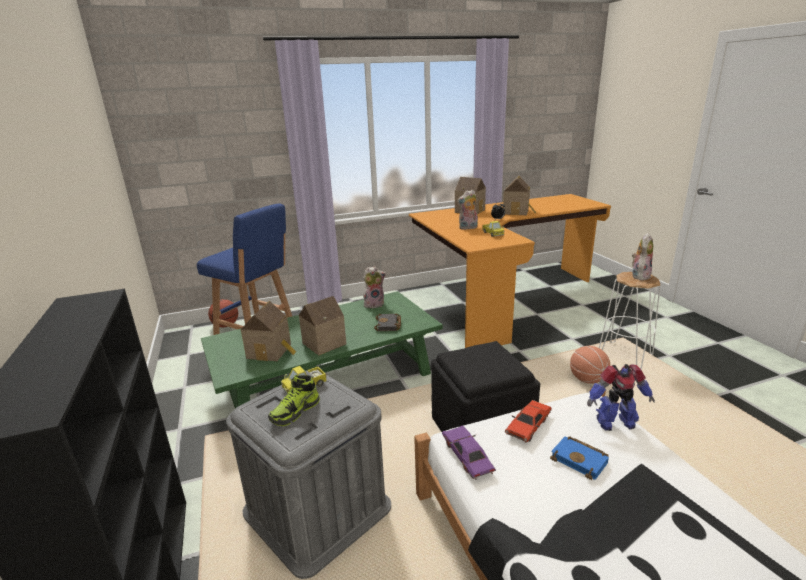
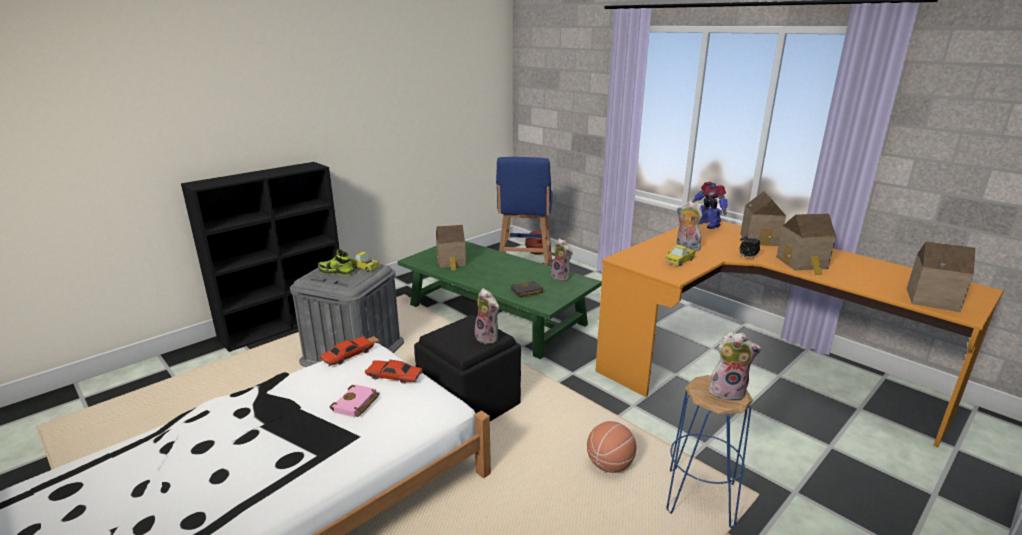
camera: 65 degrees right, 0 degrees up
toy house [299,296,347,355] -> toy house moved to [907,241,976,312]
purple toy car [442,425,496,480] -> red toy car [320,336,374,366]
blue book [550,436,609,480] -> pink book [329,384,380,418]
toy robot [587,364,655,431] -> toy robot moved to [692,182,728,229]
white stool [599,272,661,370] -> blue stool [666,375,753,528]
none -> plush toy [475,288,499,344]

